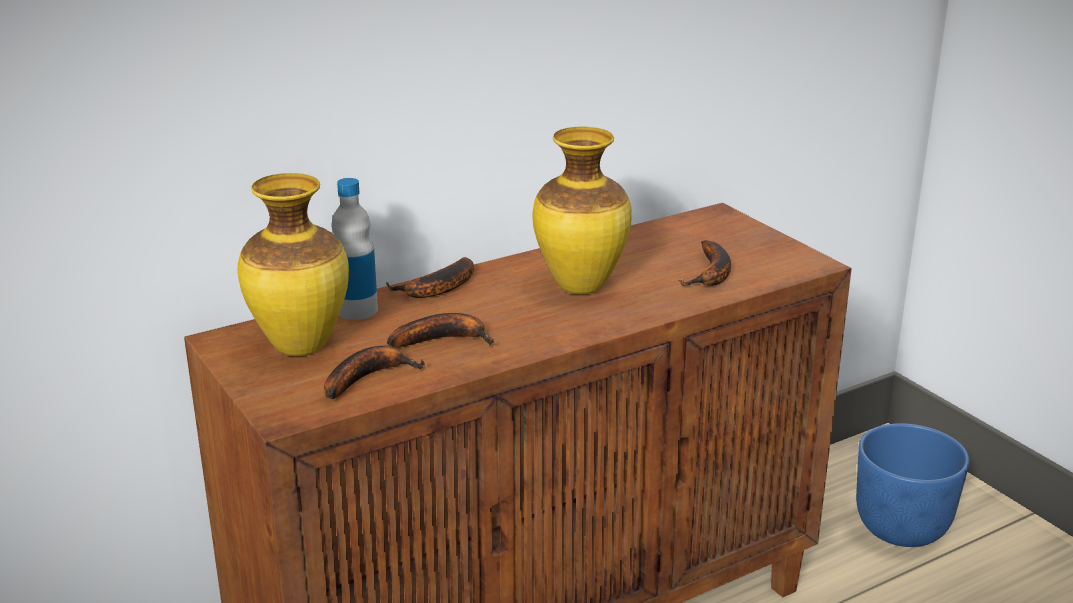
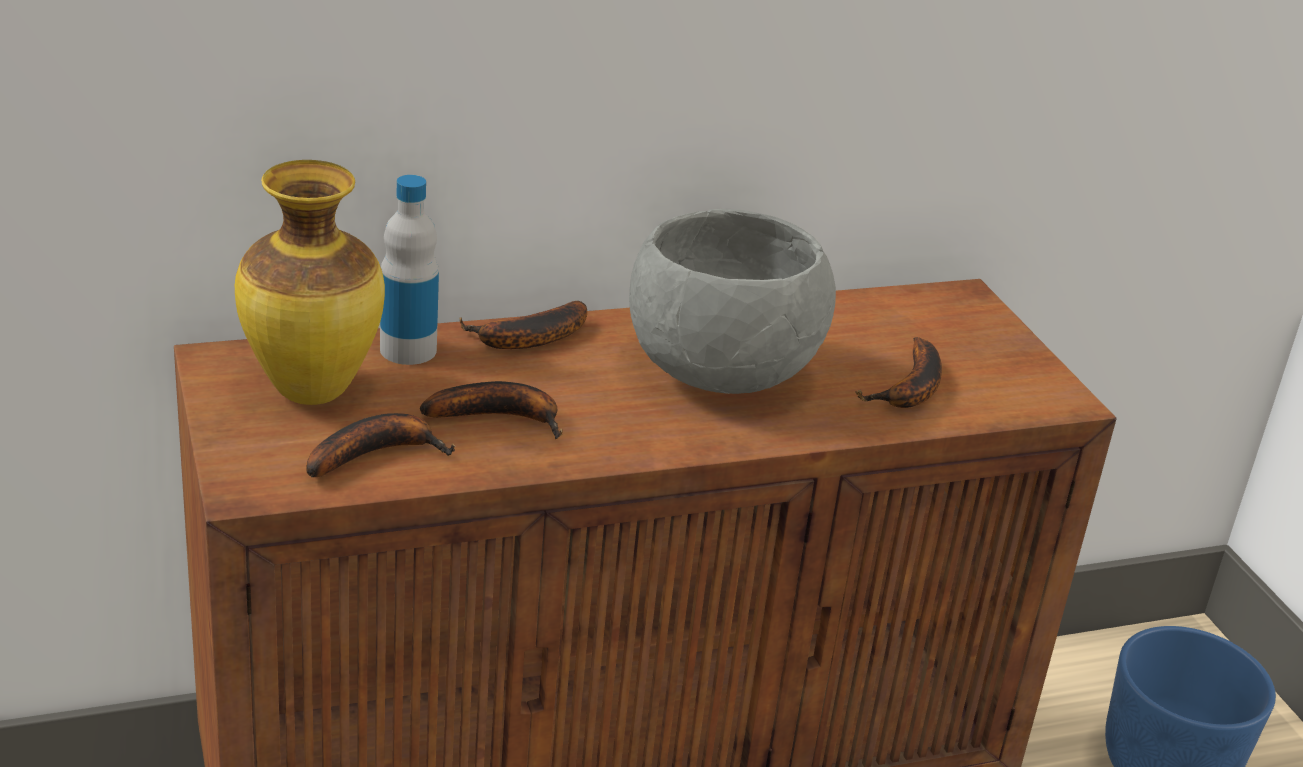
camera: 10 degrees right, 5 degrees up
vase [533,126,632,294] -> grey bowl [629,209,836,394]

